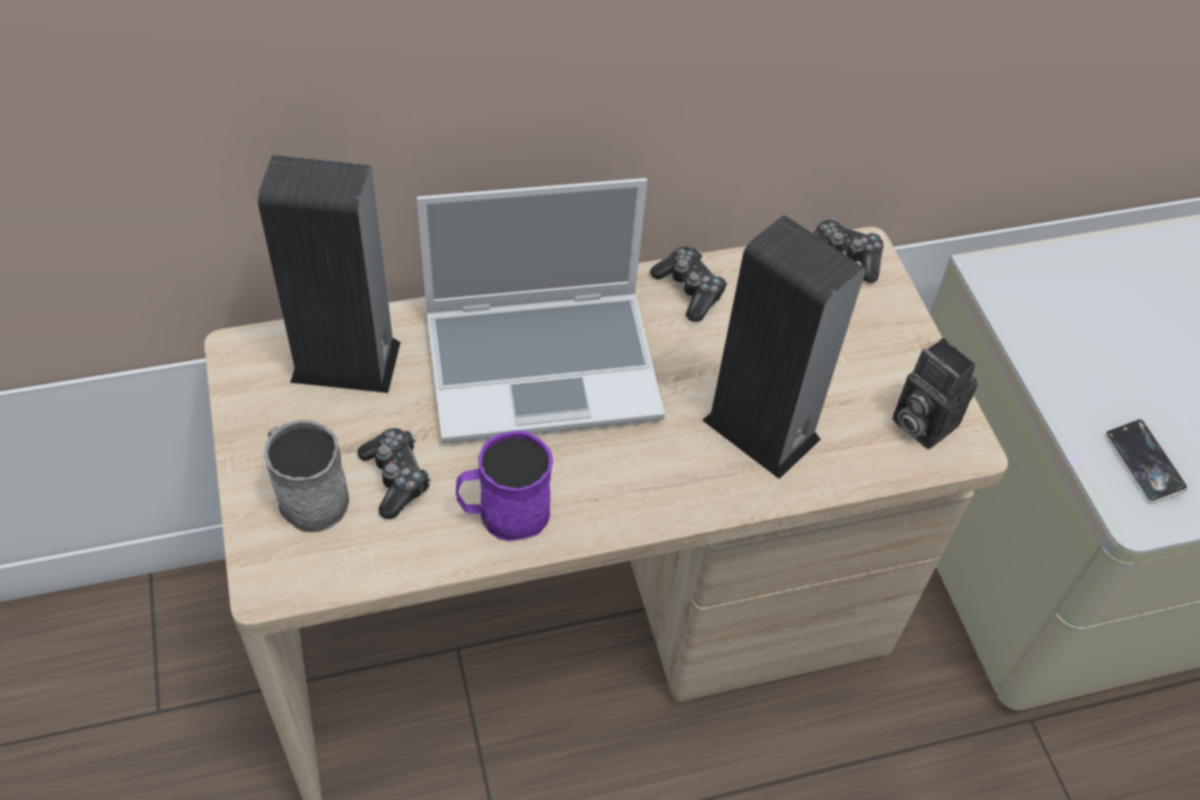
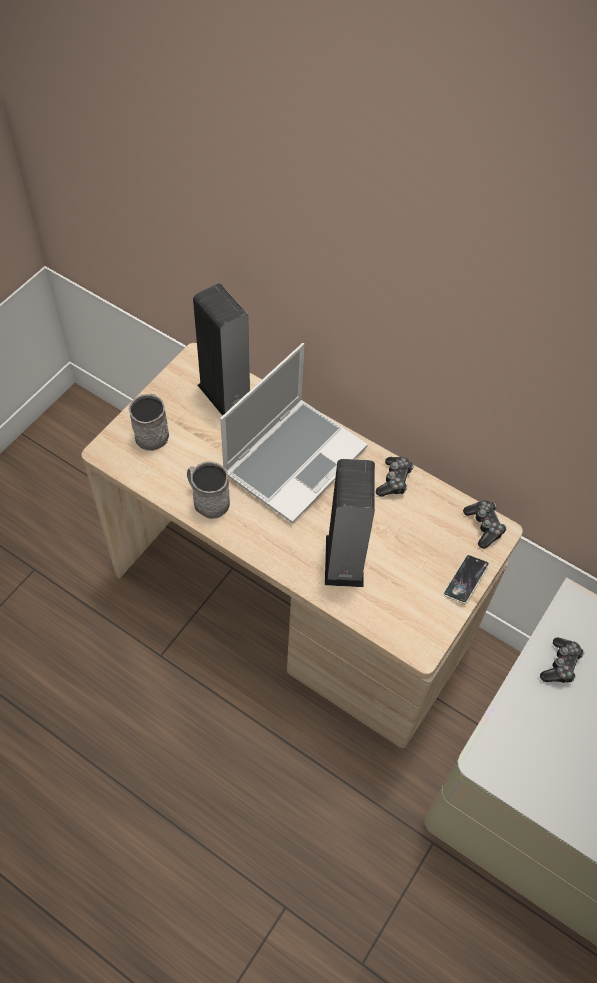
camera: 50 degrees right, 5 degrees up
game controller [357,428,430,519] -> game controller moved to [540,638,584,683]
laptop [417,178,665,444] -> laptop turned 90 degrees counterclockwise [220,343,368,524]
purple mug [456,431,553,541] -> grey mug [187,461,230,519]
camera [892,338,977,449] -> none
phone [1105,419,1188,503] -> phone moved to [443,555,489,604]

